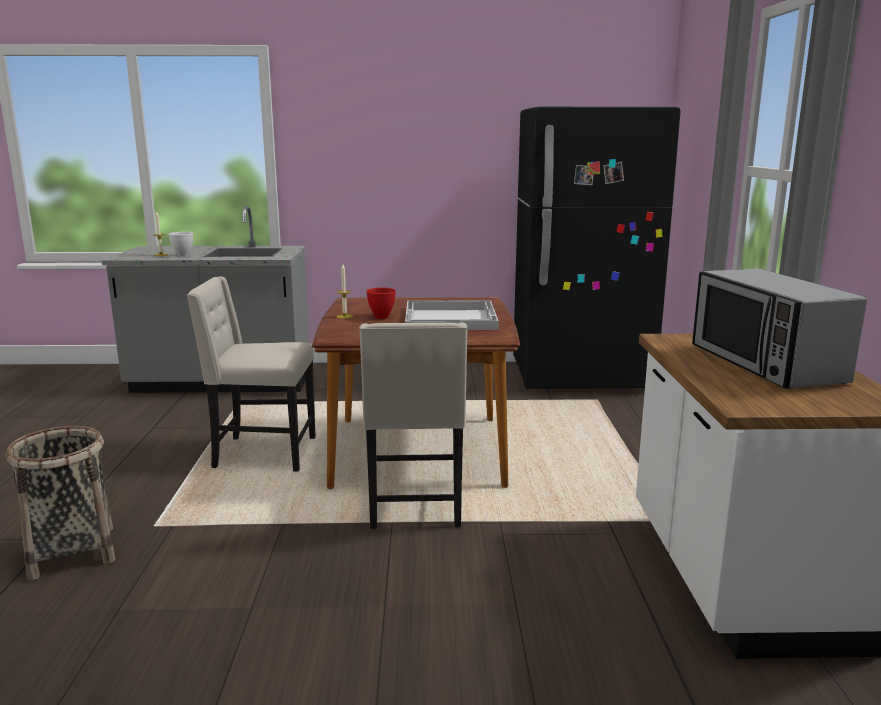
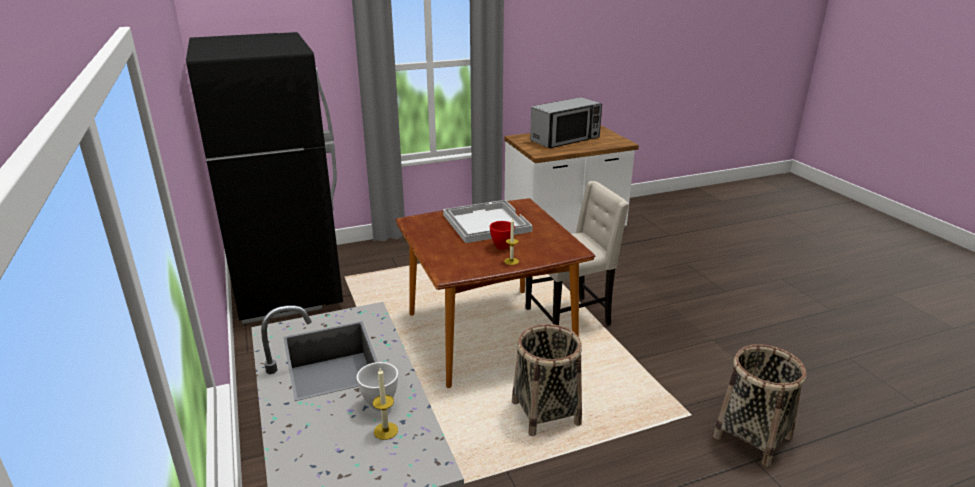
camera: 110 degrees left, 10 degrees up
beige chair [187,276,316,471] -> basket [512,324,582,436]

